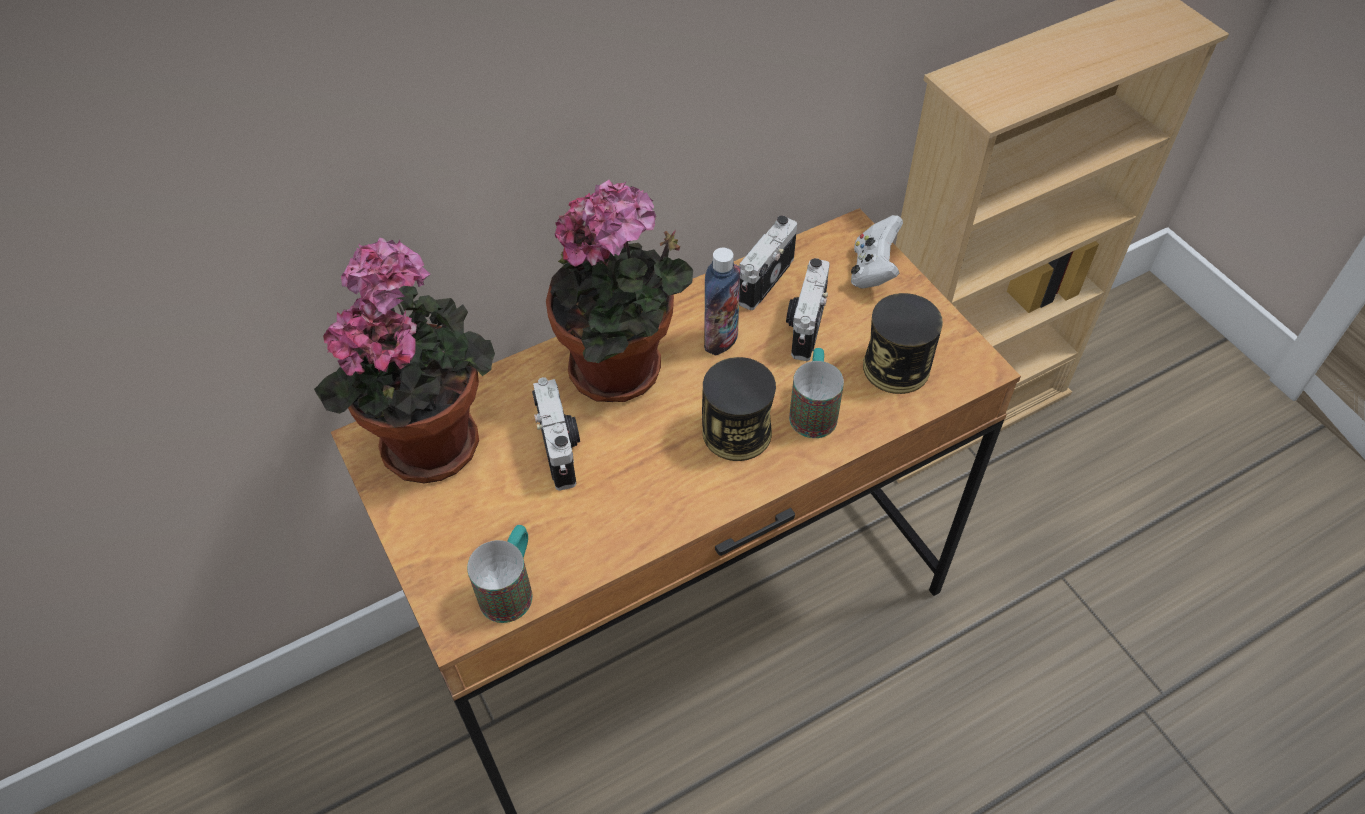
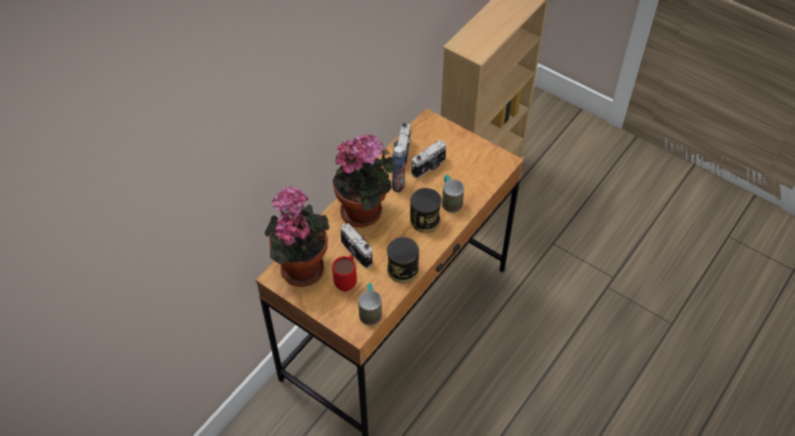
camera: 25 degrees left, 0 degrees up
camera [786,258,830,361] -> camera turned 120 degrees counterclockwise [412,140,446,178]
white game controller [851,215,903,289] -> none
can [863,293,943,394] -> can moved to [387,237,419,283]
none -> red mug [332,254,357,291]

